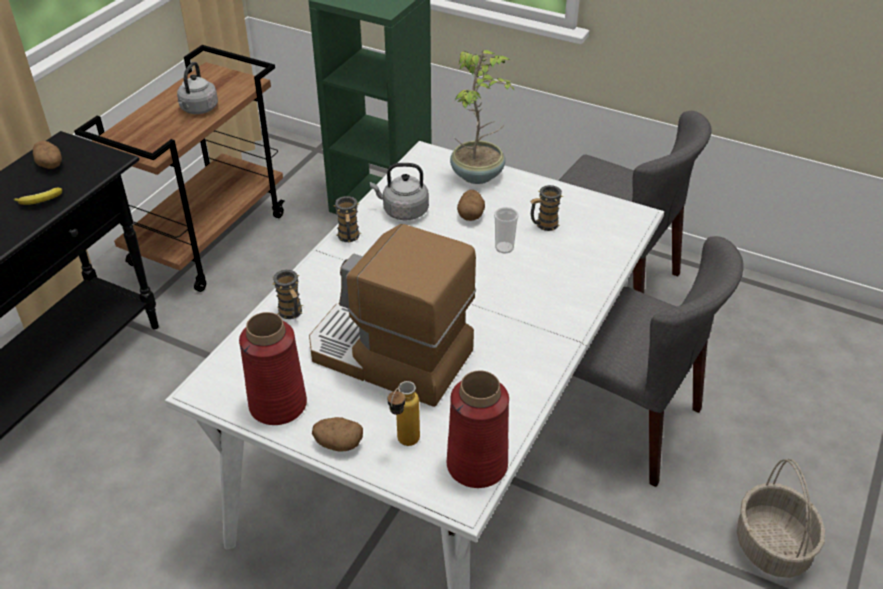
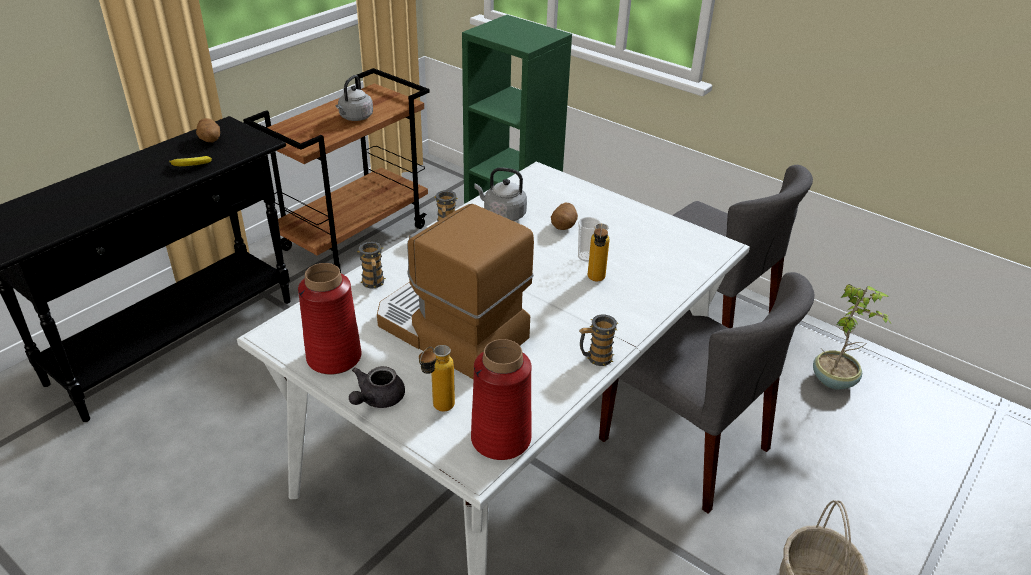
camera: 10 degrees right, 5 degrees down
potato [312,417,363,452] -> grey teapot [349,366,405,408]
potted plant [450,50,515,184] -> potted plant moved to [813,284,892,389]
mug [530,185,563,231] -> mug moved to [579,315,618,366]
none -> bottle [588,223,609,282]

